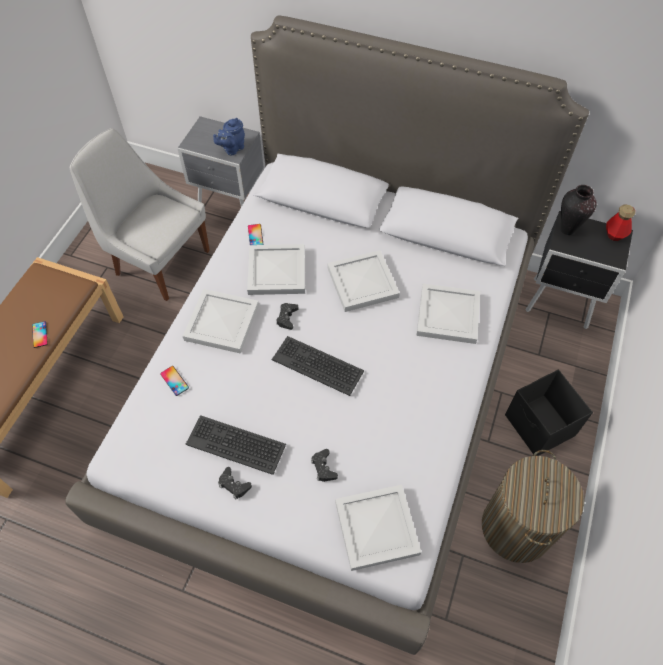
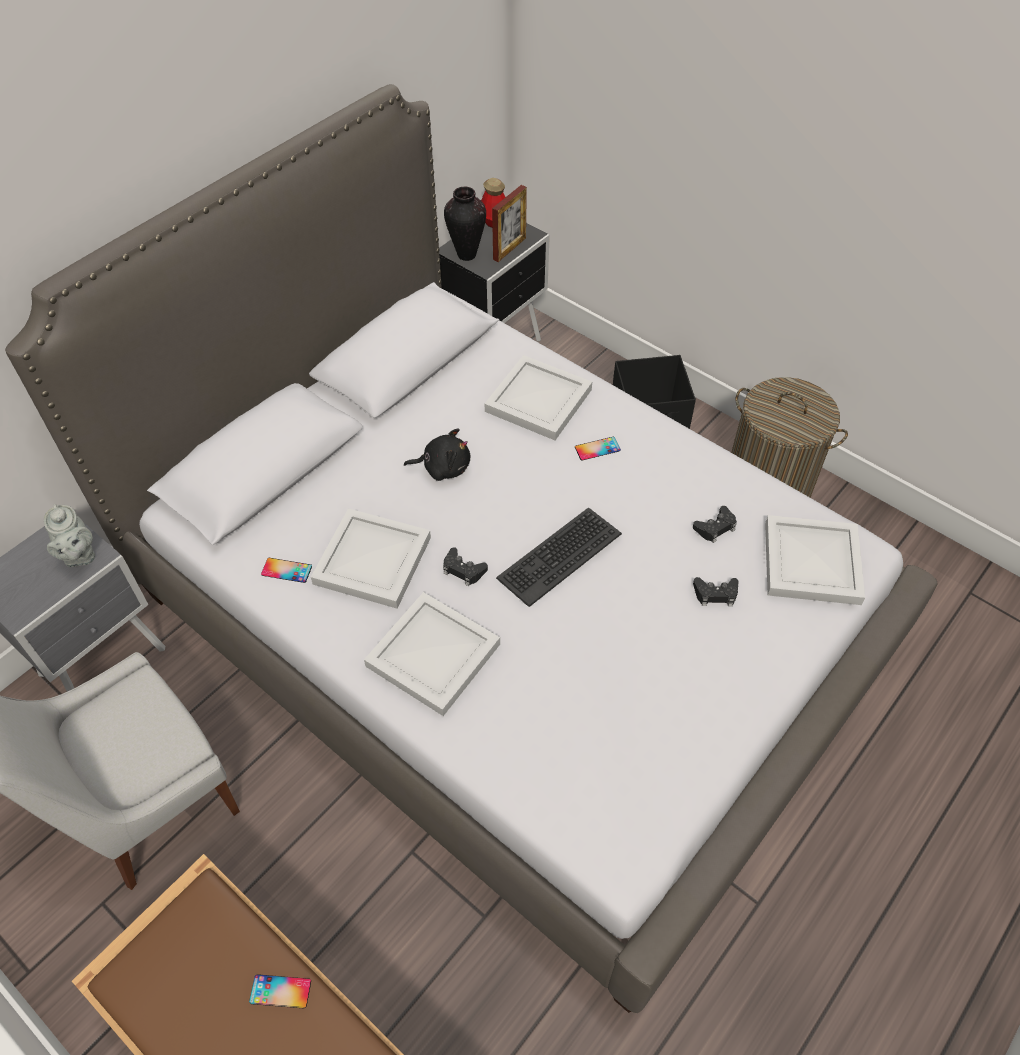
camera: 70 degrees left, 5 degrees down
phone [160,366,189,396] -> phone moved to [575,437,621,461]
keyboard [185,415,286,475] -> none
blue teapot [213,118,245,156] -> grey teapot [44,504,95,567]
black game controller [218,467,252,499] -> black game controller moved to [693,506,737,543]
white tray [327,250,400,312] -> black plush toy [404,428,470,481]
none -> picture frame [492,185,527,262]

